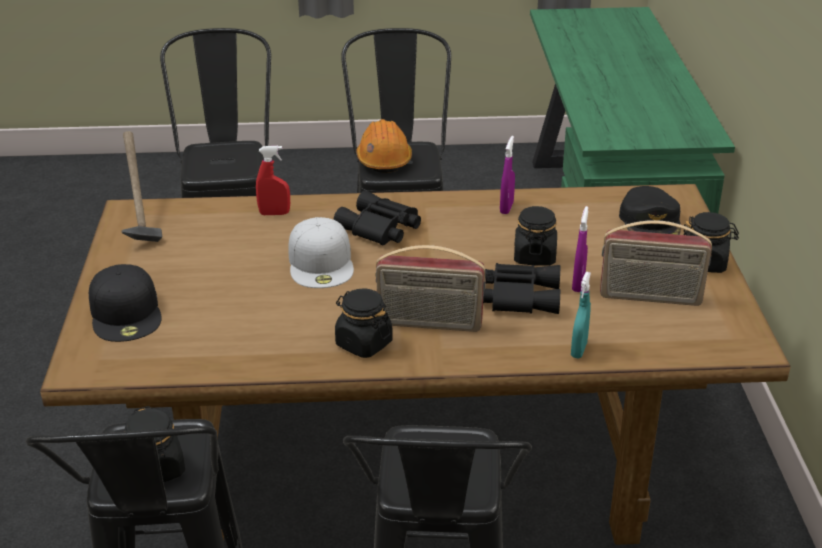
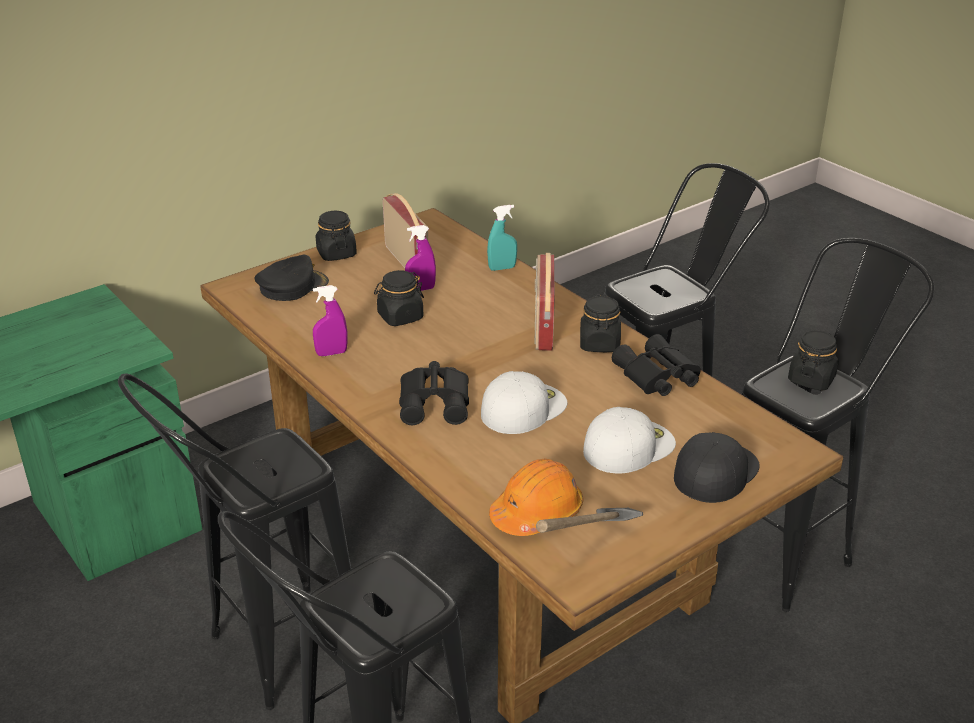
camera: 125 degrees left, 0 degrees up
red spray bottle [256,146,290,215] -> none
orange hard hat [356,119,412,173] -> orange hard hat moved to [489,459,583,536]
radio [376,245,486,332] -> radio turned 150 degrees counterclockwise [535,253,555,351]
black binoculars [483,263,560,314] -> black binoculars moved to [612,334,701,396]
none -> white cap [583,407,676,473]

